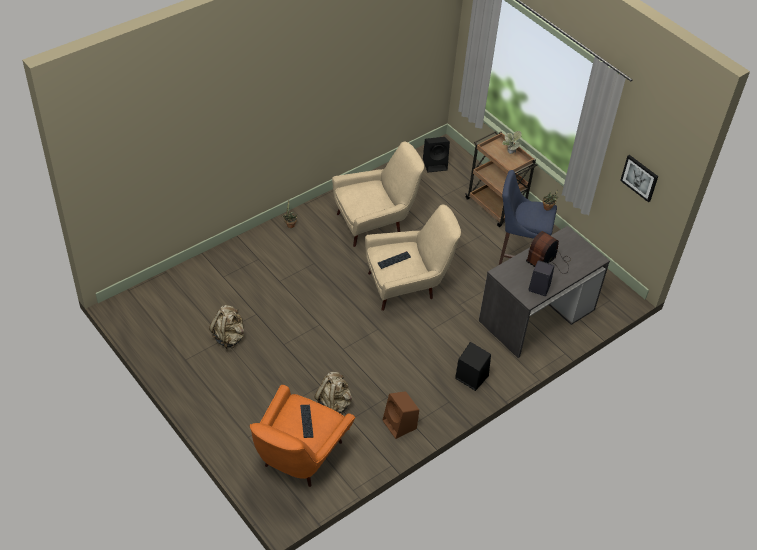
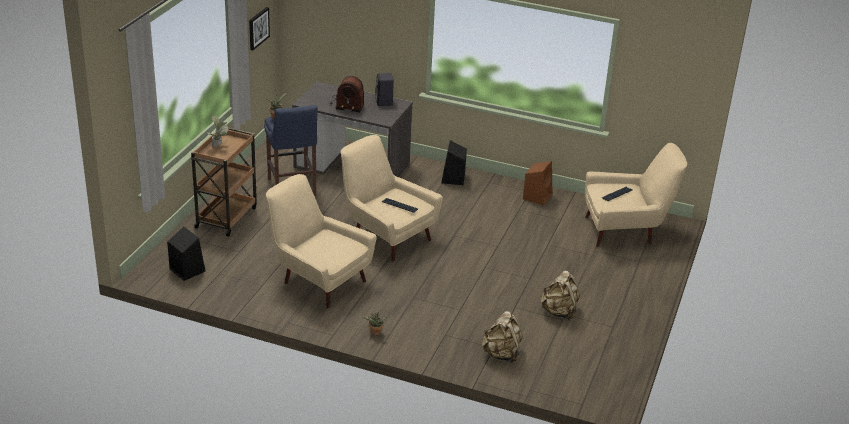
camera: 120 degrees left, 15 degrees down
orange armchair [250,385,356,487] -> beige armchair [585,143,687,247]
beige backpack [314,372,352,414] -> beige backpack moved to [482,311,523,363]

